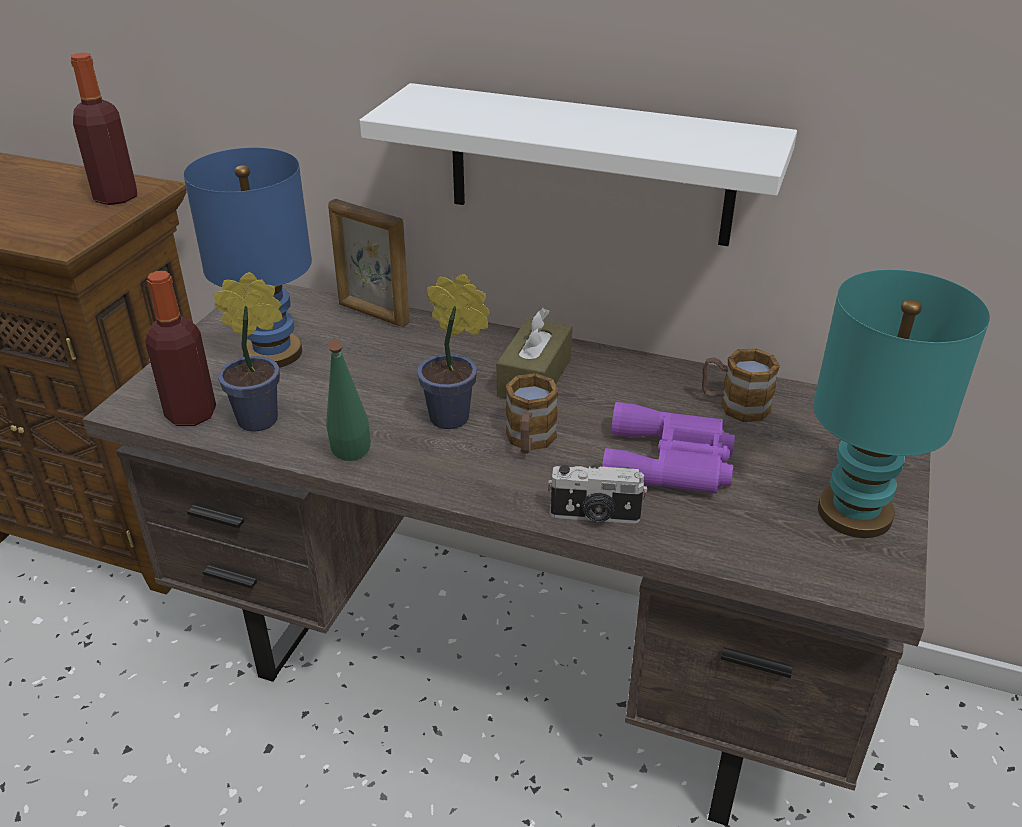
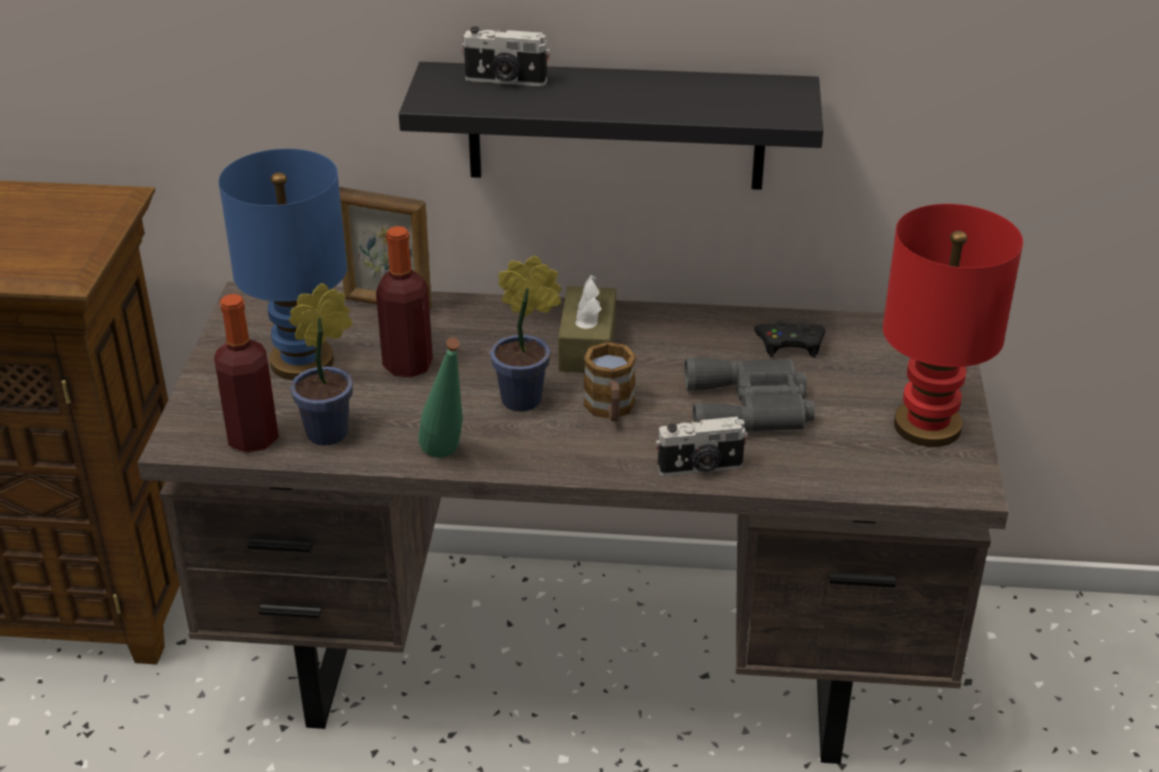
camera: 15 degrees left, 0 degrees up
bottle [71,53,137,205] -> bottle moved to [376,226,433,378]
white shelf [360,83,797,246] -> black shelf [399,62,823,190]
purple binoculars [602,402,735,494] -> grey binoculars [684,358,815,431]
mug [702,348,780,422] -> black game controller [754,320,826,358]
turquoise table lamp [813,270,990,538] -> red table lamp [882,204,1023,447]
none -> camera [461,26,550,87]

